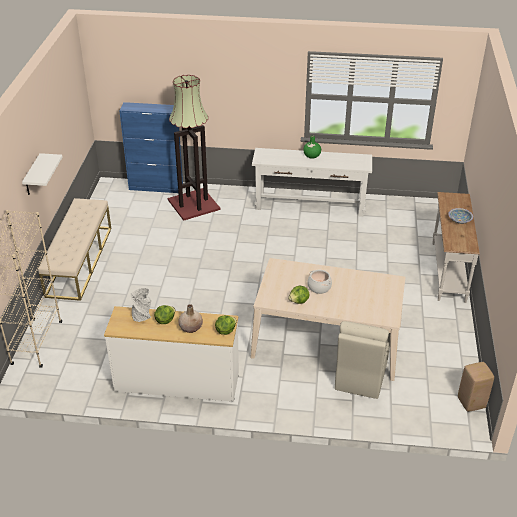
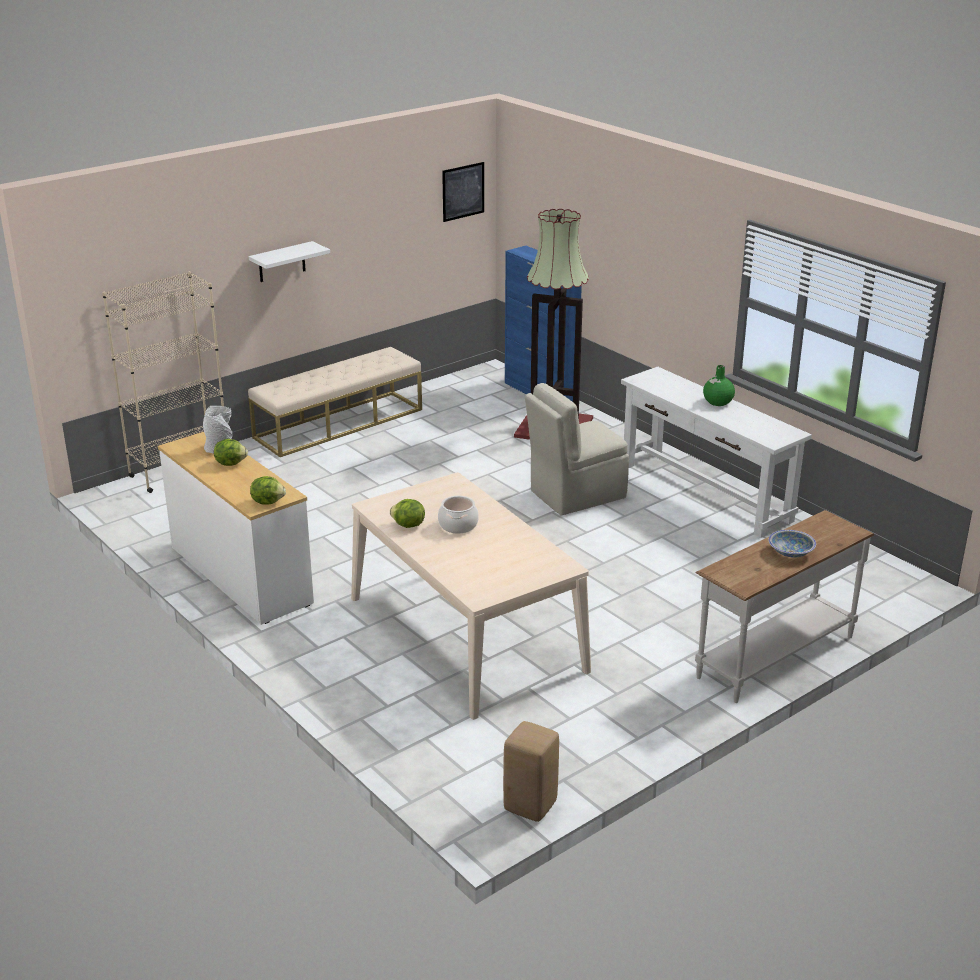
camera: 45 degrees right, 10 degrees down
beige vase [178,304,203,333] -> none
beige chair [335,321,390,399] -> beige chair moved to [525,383,629,516]
none -> picture [442,162,484,222]

